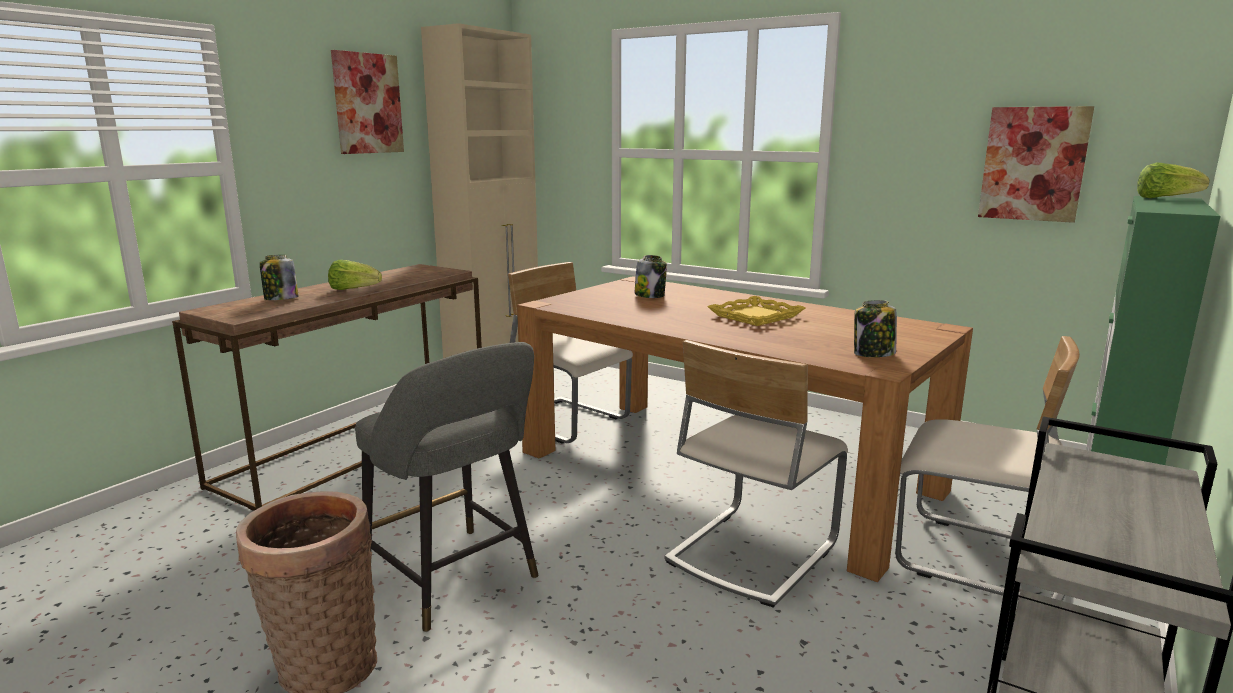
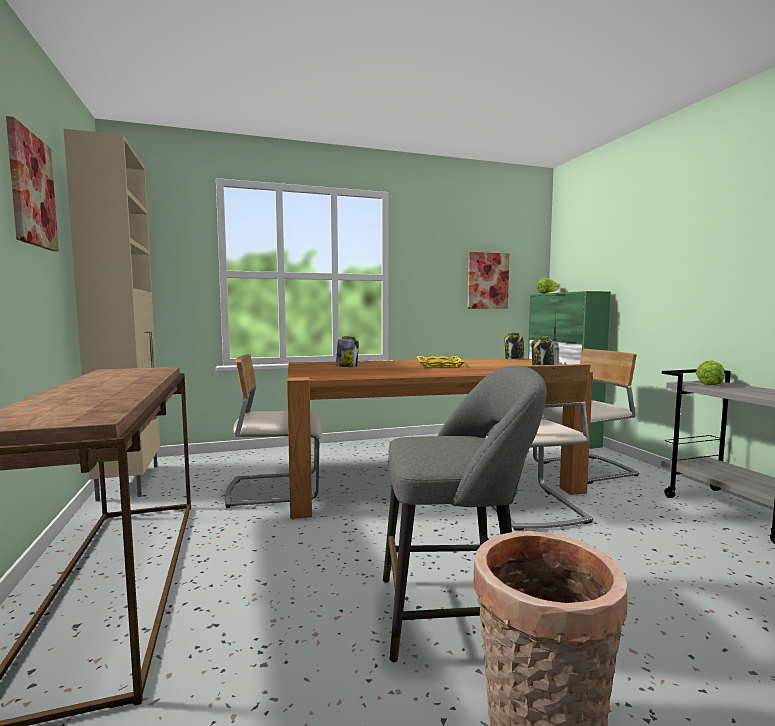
camera: 50 degrees left, 10 degrees down
jar [260,255,299,300] -> jar moved to [505,333,524,359]
lettuce [328,260,382,290] -> lettuce moved to [696,361,725,385]

